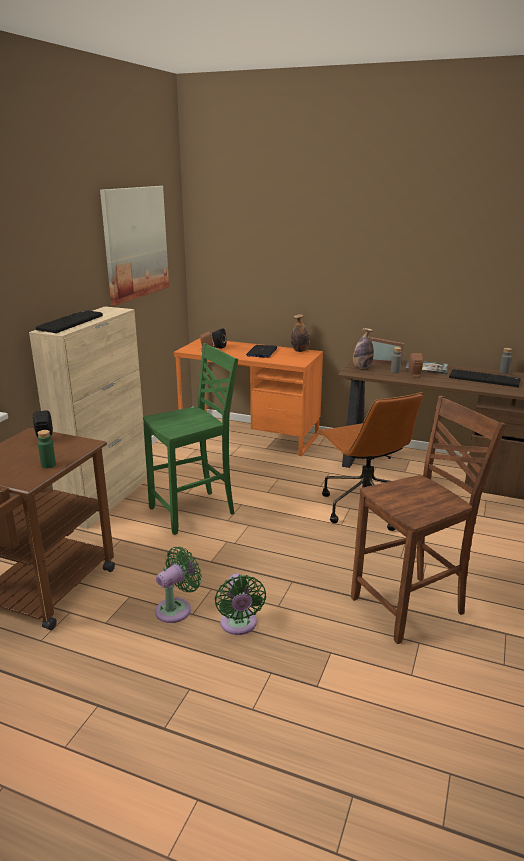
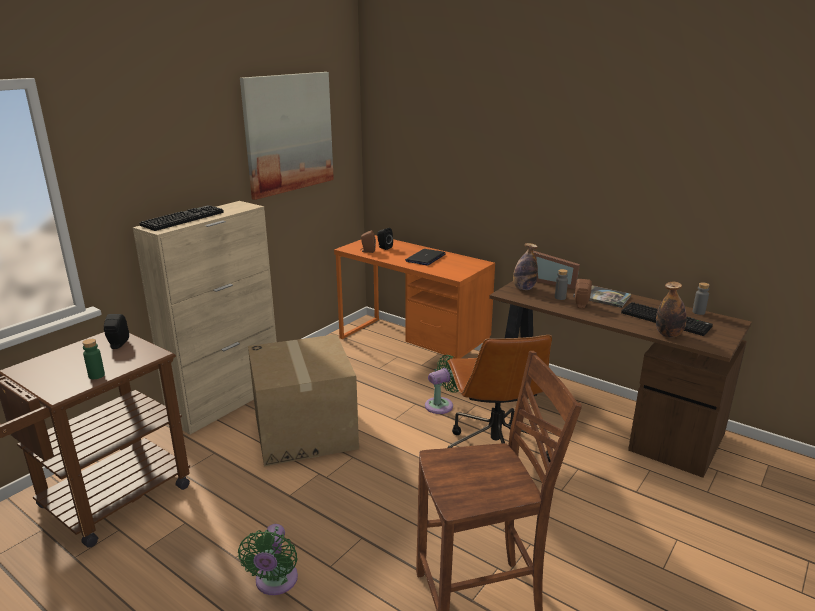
camera: 15 degrees right, 0 degrees up
green chair [143,343,238,535] -> cardboard box [248,334,359,467]
green fan [155,547,202,623] -> green fan moved to [425,355,459,414]
bottle [291,314,310,352] -> bottle moved to [656,282,686,337]

